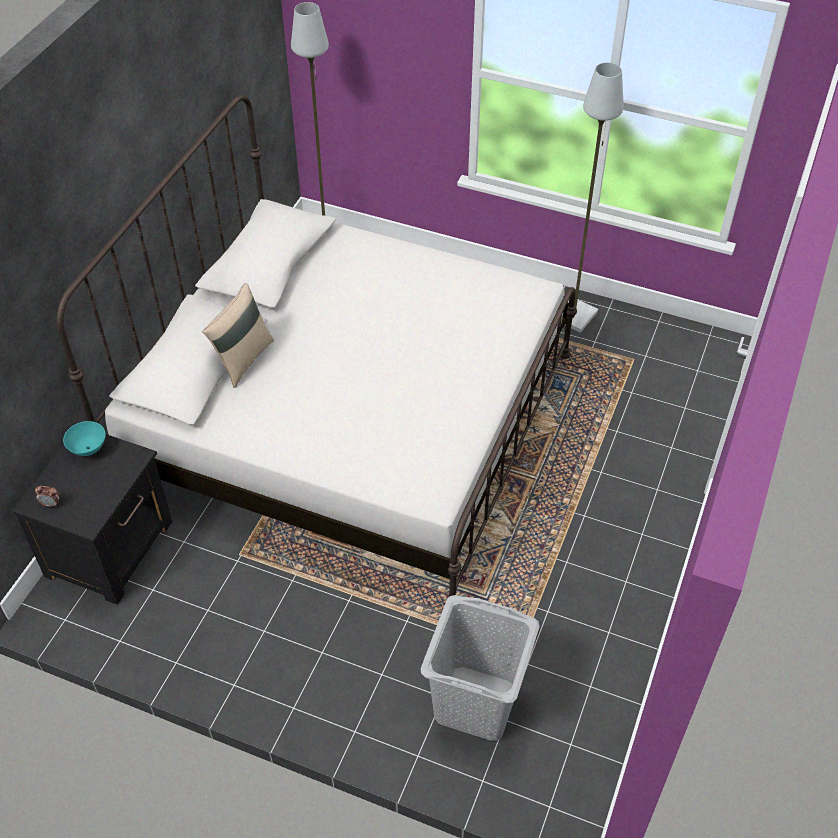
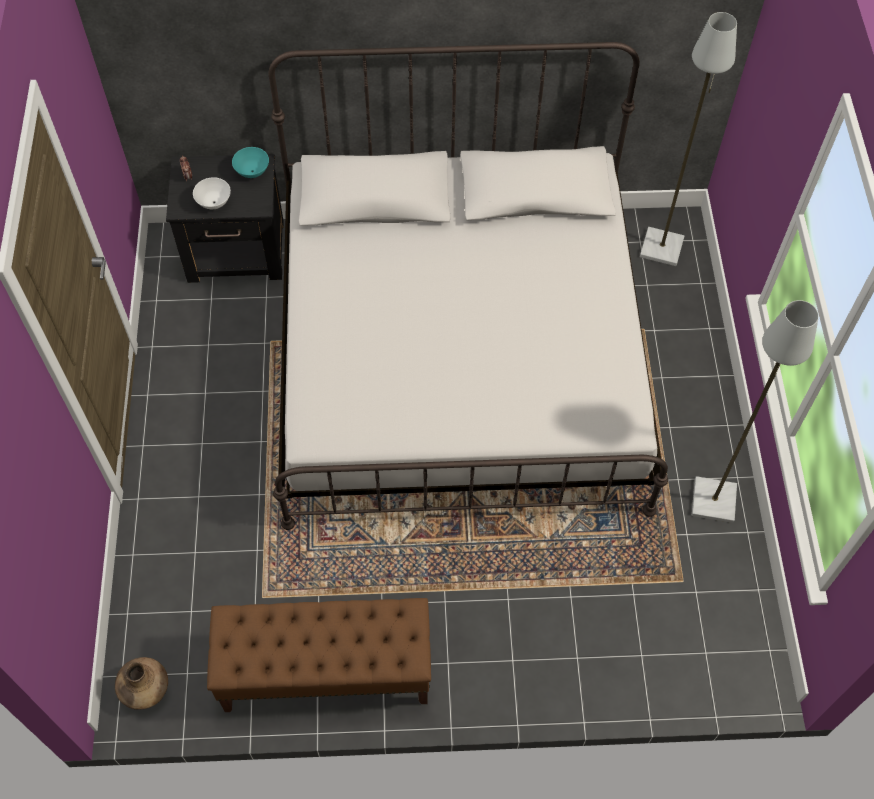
camera: 65 degrees right, 10 degrees up
beige pillow [202,283,274,388] -> none
grey laundry basket [421,595,540,741] -> none
none -> brown vase [115,657,168,710]
none -> white bowl [193,177,231,209]
none -> brown bench [207,598,431,712]

